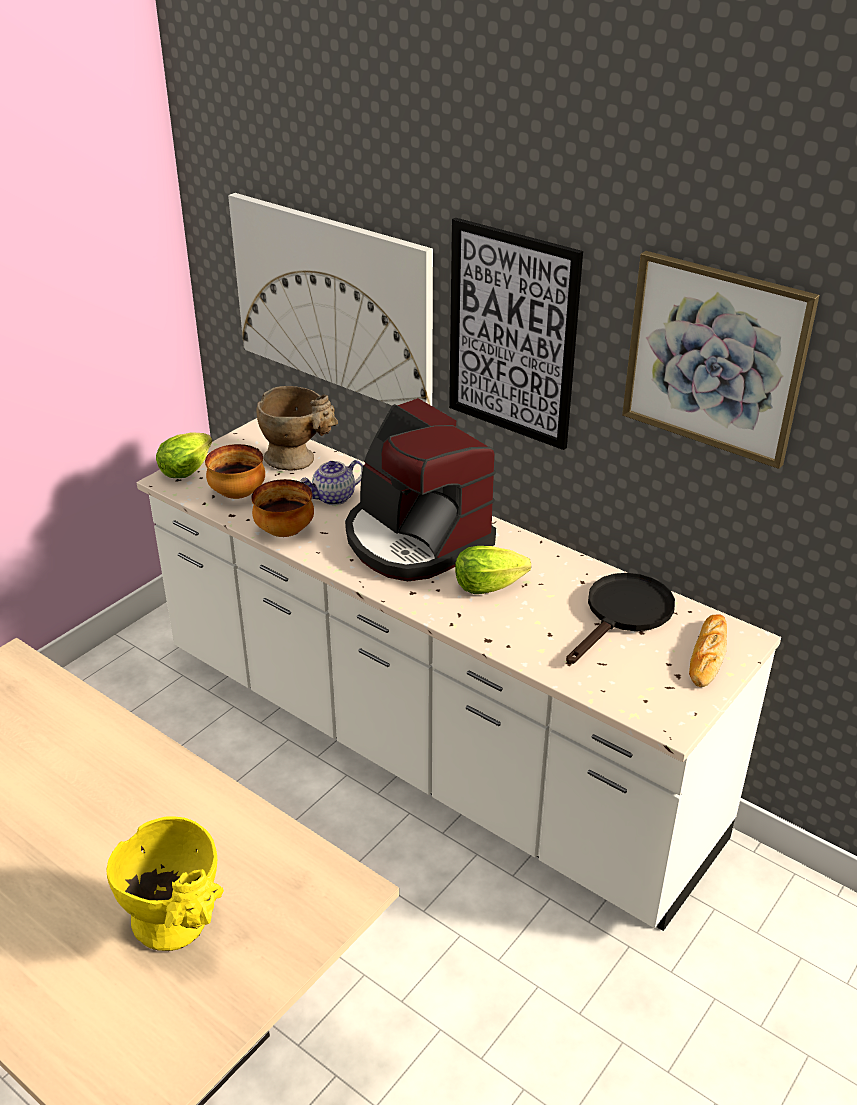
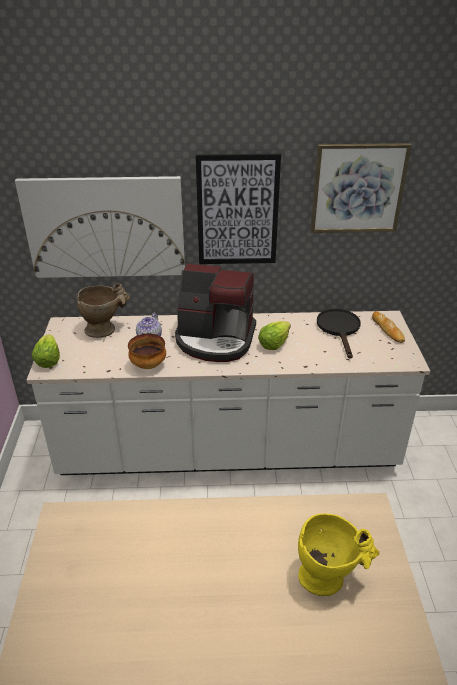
camera: 40 degrees left, 0 degrees up
bowl [205,444,265,499] -> none

